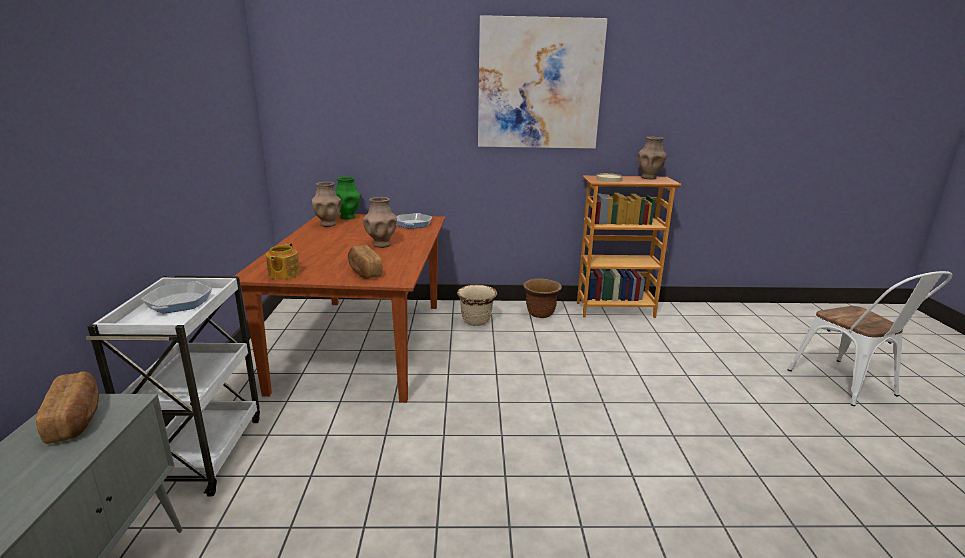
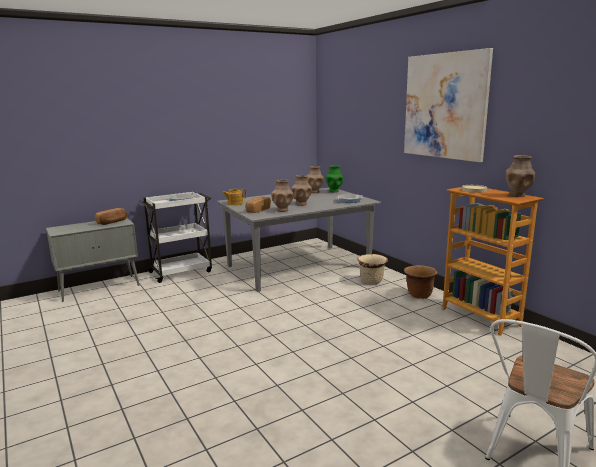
camera: 60 degrees right, 5 degrees down
brown dining table [235,213,445,403] -> grey dining table [217,188,381,292]
none -> brown vase [271,179,294,212]

